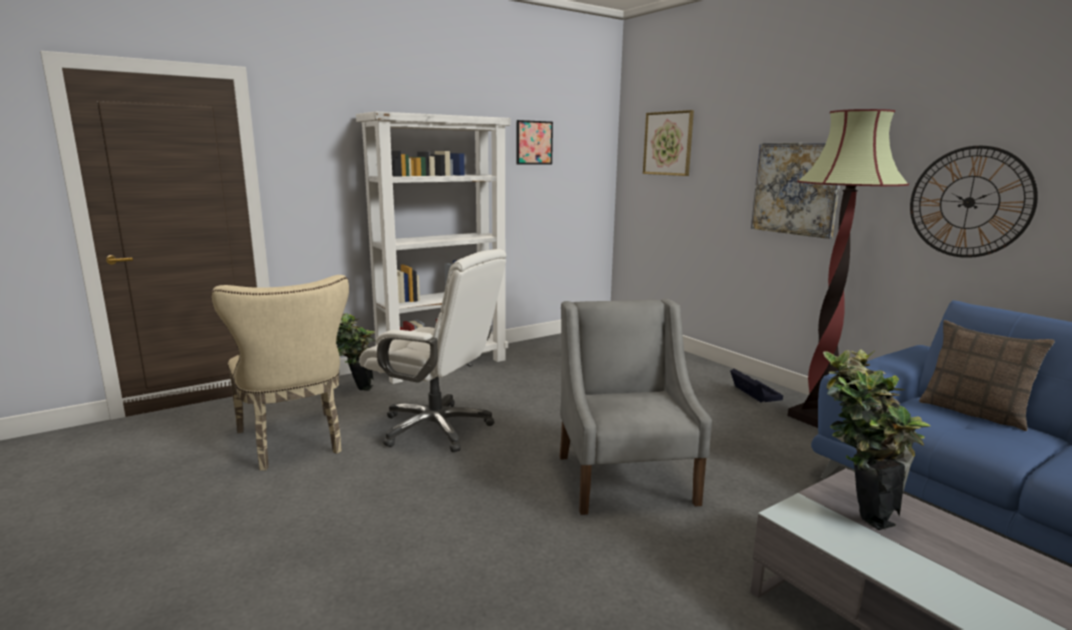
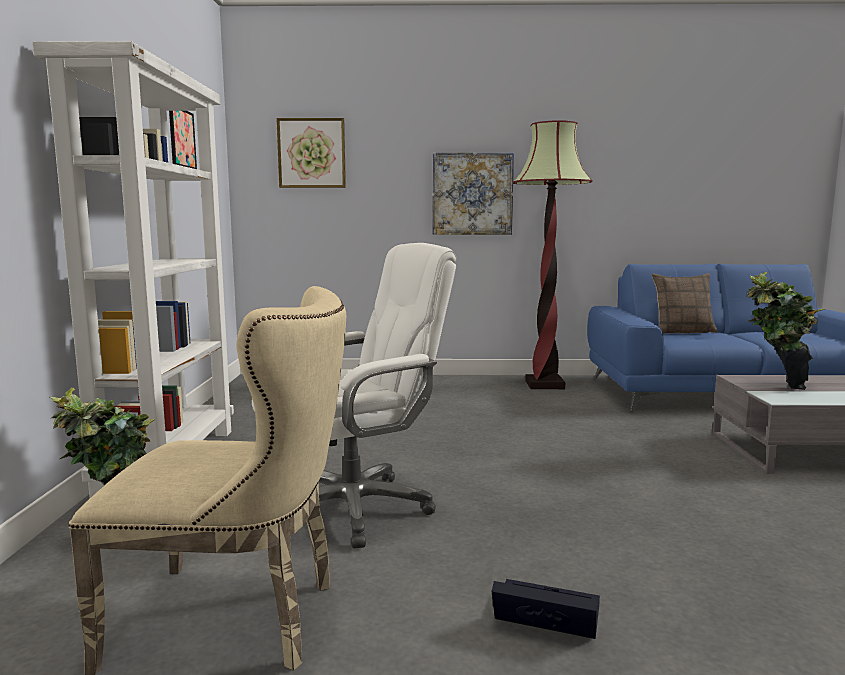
camera: 55 degrees left, 5 degrees down
grey armchair [559,299,712,515] -> none
black storage box [730,369,783,402] -> black storage box moved to [492,579,600,639]
wall clock [910,146,1038,258] -> none

